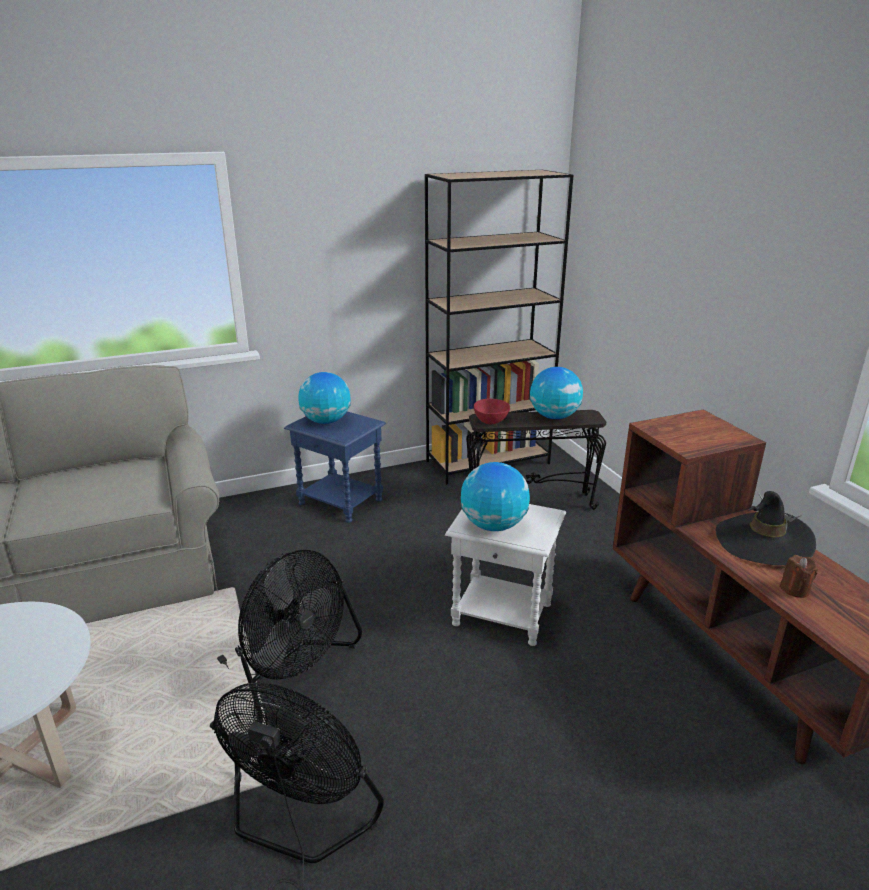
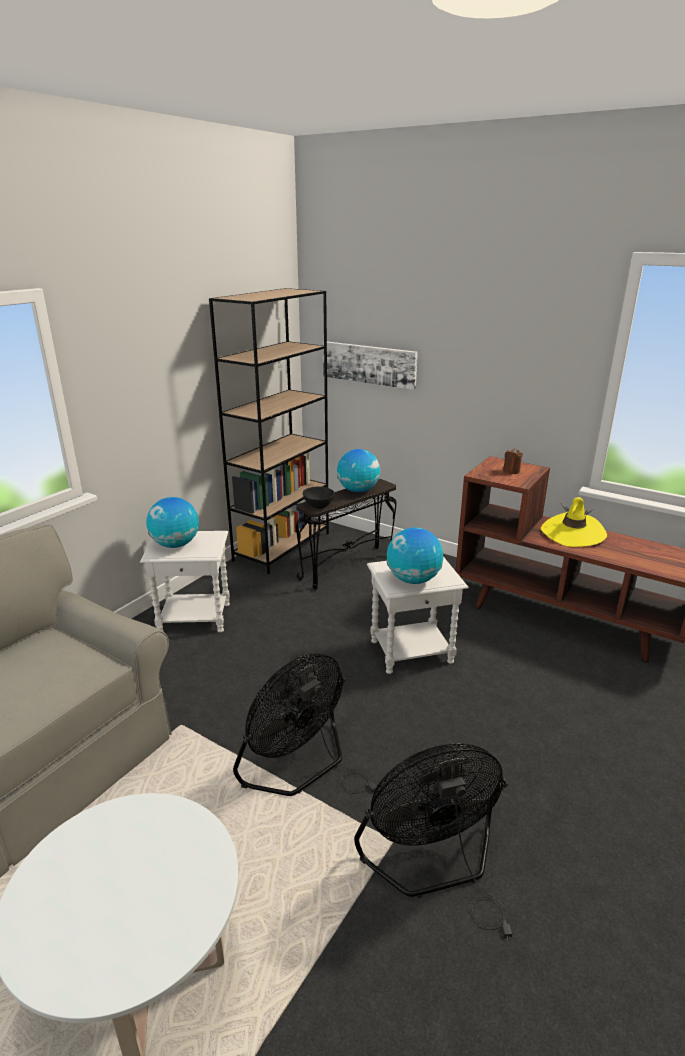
camera: 35 degrees left, 0 degrees up
black fan [217,550,362,723] -> black fan turned 135 degrees counterclockwise [233,654,377,796]
blue side table [284,411,386,523] -> white side table [140,531,230,632]
red bowl [474,398,510,425] -> black bowl [303,486,335,509]
black hat [716,491,816,565] -> yellow hat [541,497,607,547]
brown candle [780,555,817,598] -> brown candle moved to [503,449,523,474]
none -> picture [323,342,418,390]

